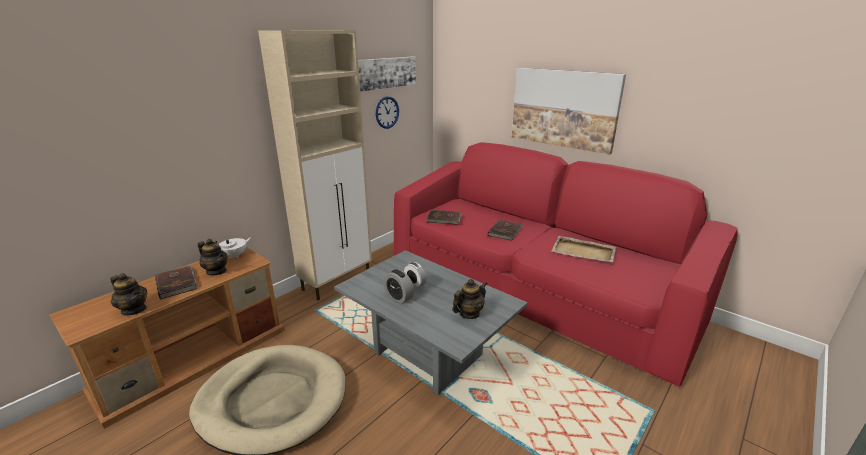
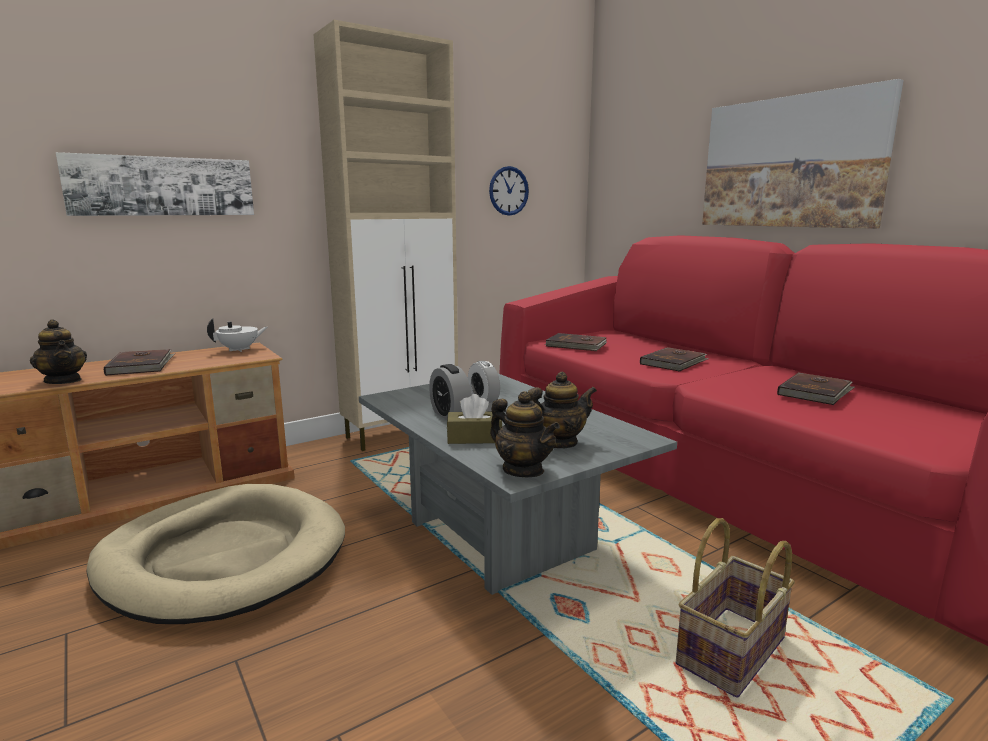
camera: 15 degrees right, 10 degrees down
teapot [198,239,228,275] -> teapot moved to [490,391,560,477]
picture [358,56,416,92] -> picture moved to [56,152,254,216]
beige tray [551,236,617,262] -> brown book [777,372,855,405]
none -> brown tissue box [447,394,502,444]
none -> basket [676,518,795,697]

